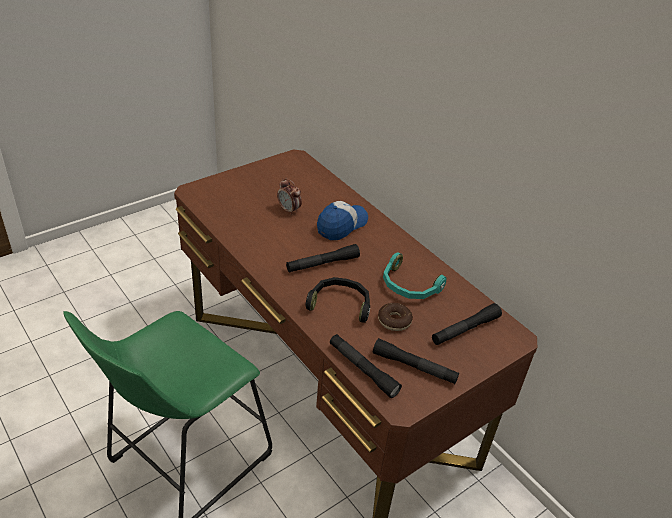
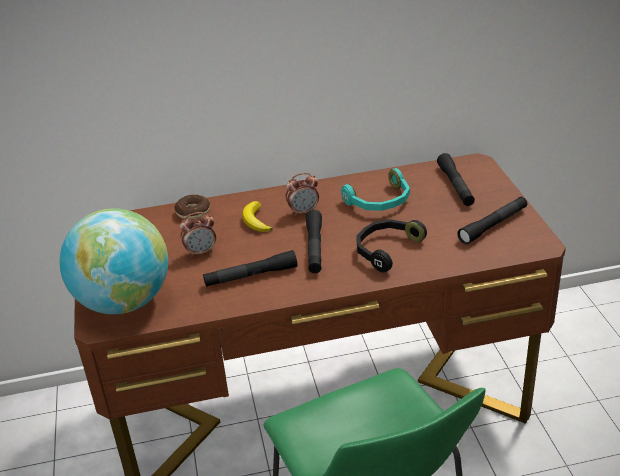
camera: 60 degrees left, 5 degrees down
cap [317,201,368,240] -> banana [242,201,273,232]
black flashlight [330,334,402,398] -> black flashlight moved to [203,250,297,287]
donut [378,303,413,331] -> donut moved to [175,195,210,220]
none -> globe [60,208,168,314]
none -> alarm clock [286,173,319,216]

